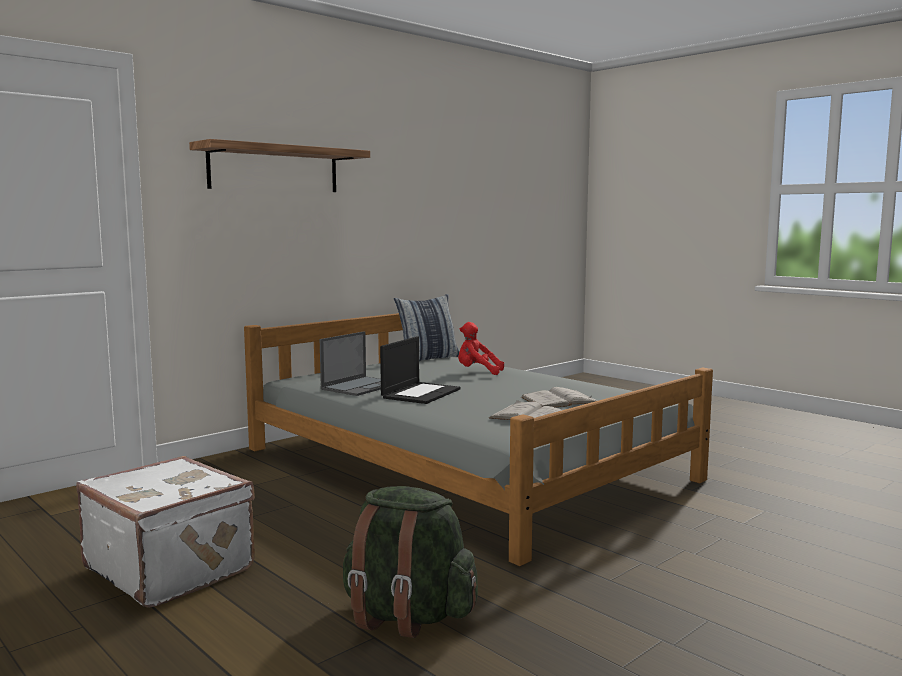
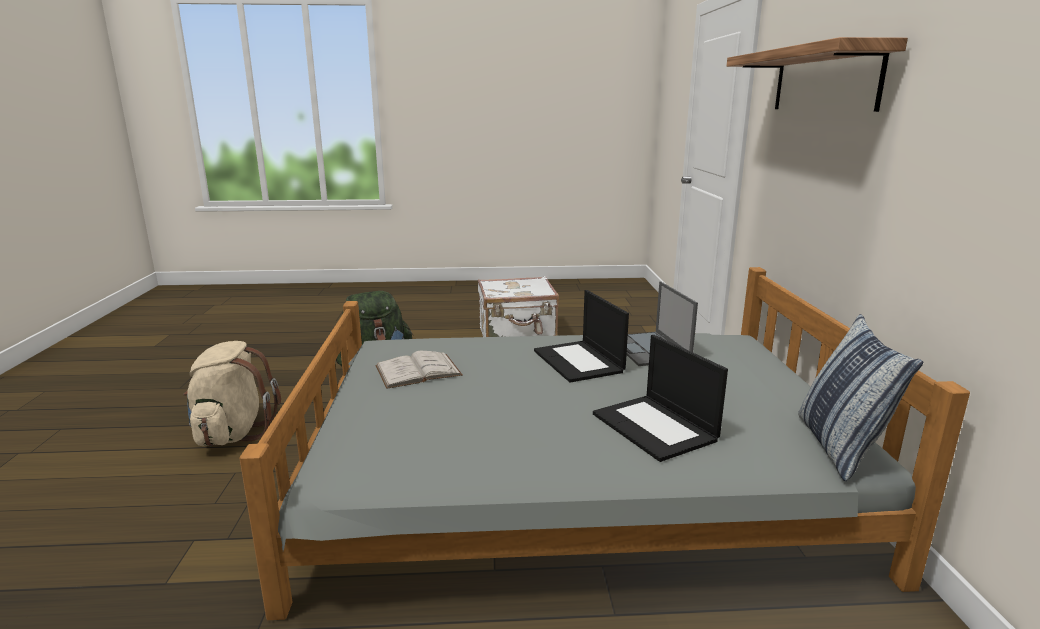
camera: 130 degrees right, 10 degrees up
red plush toy [458,322,504,375] -> laptop [593,335,728,462]
white book [521,387,597,407] -> none
none -> beige backpack [183,341,281,446]

